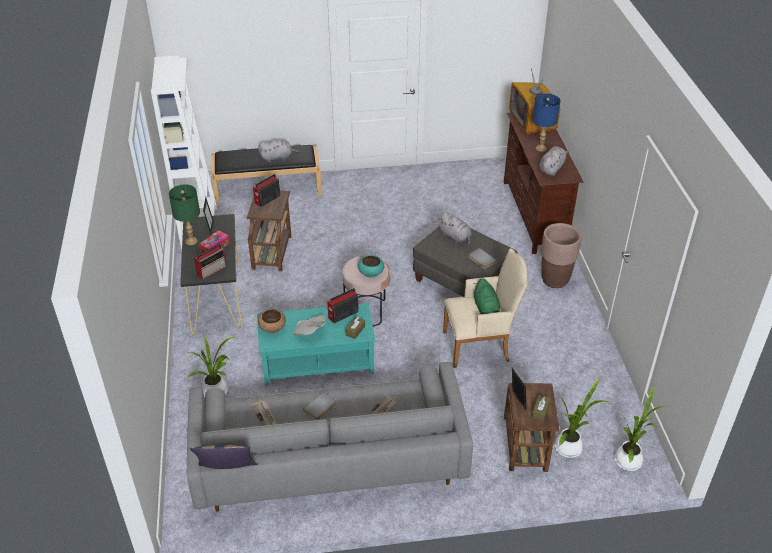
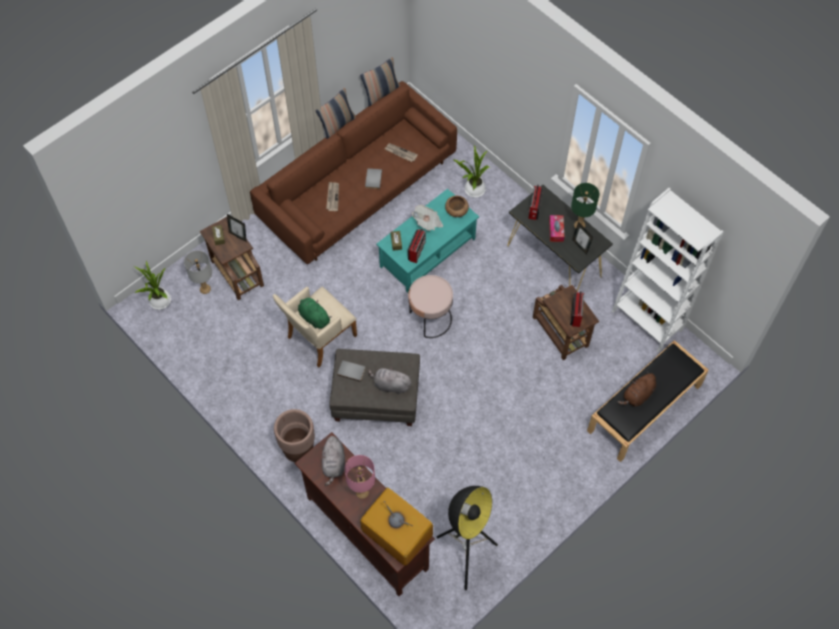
camera: 145 degrees right, 20 degrees up
grey sofa [187,362,473,512] -> brown sofa [250,81,457,264]
grey plush toy [258,140,299,162] -> brown plush toy [618,373,656,406]
turquoise bowl [358,255,384,277] -> none
blue table lamp [533,93,560,152] -> pink table lamp [345,455,375,499]
potted plant [555,378,610,458] -> grey table lamp [184,251,212,294]
none -> pillow [316,88,356,140]
none -> floor lamp [437,486,498,590]

